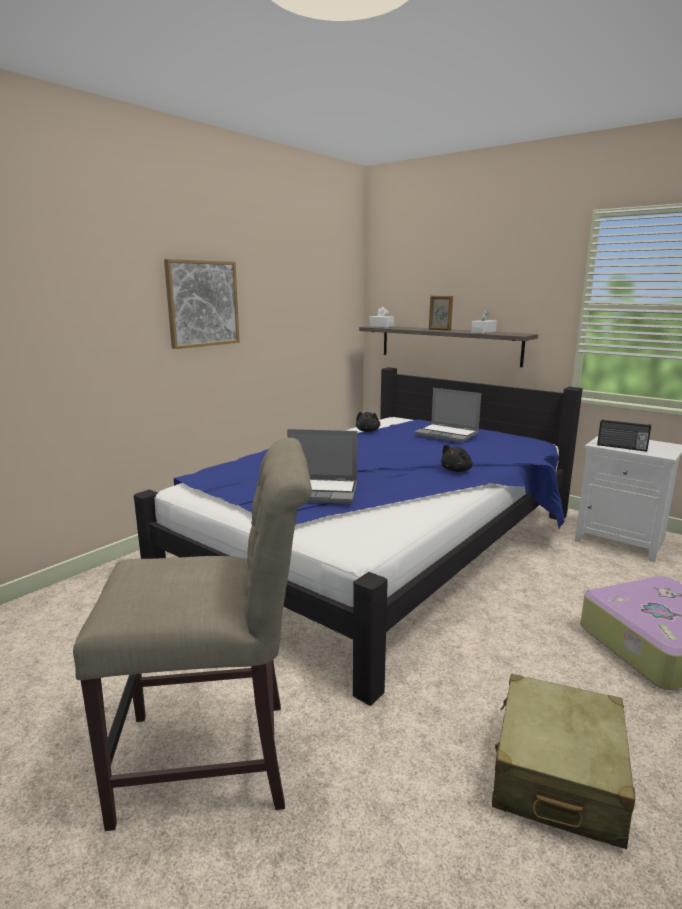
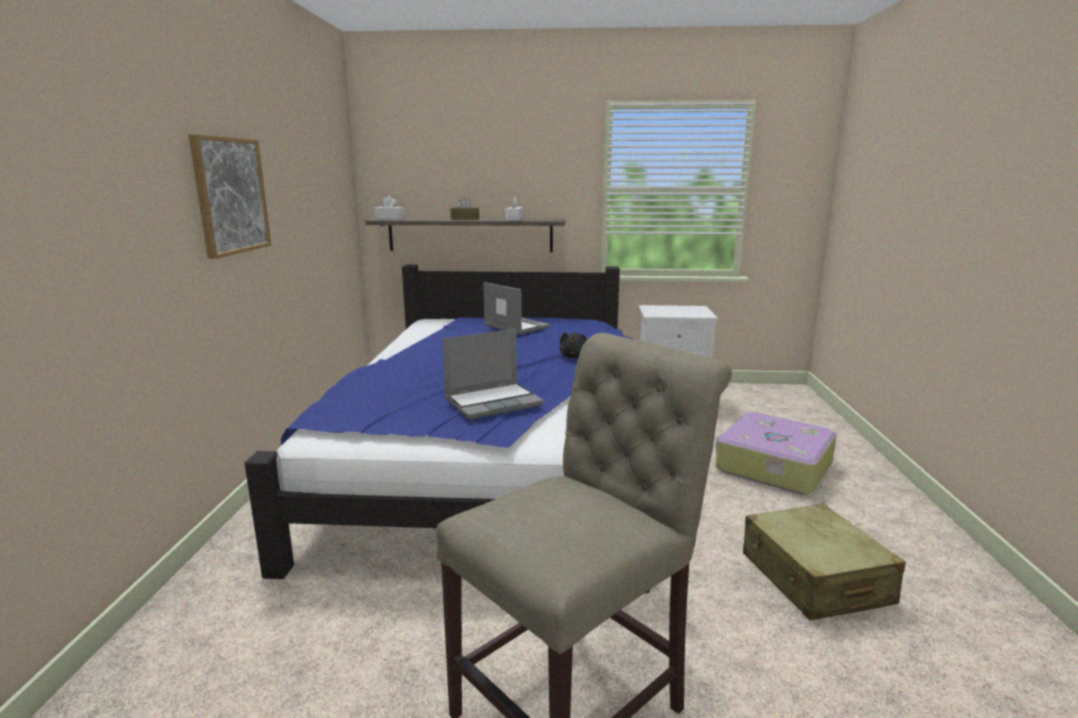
camera: 35 degrees left, 0 degrees up
black plush toy [356,412,380,432] -> none
laptop [414,388,481,443] -> laptop turned 135 degrees counterclockwise [483,282,551,335]
picture frame [429,296,453,331] -> brown tissue box [450,196,479,220]
radio [597,419,651,452] -> none

